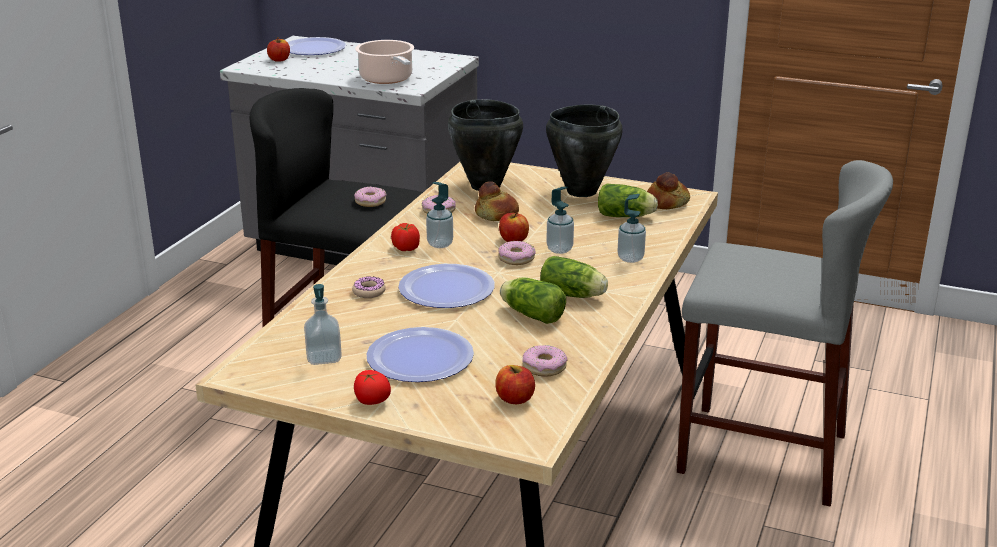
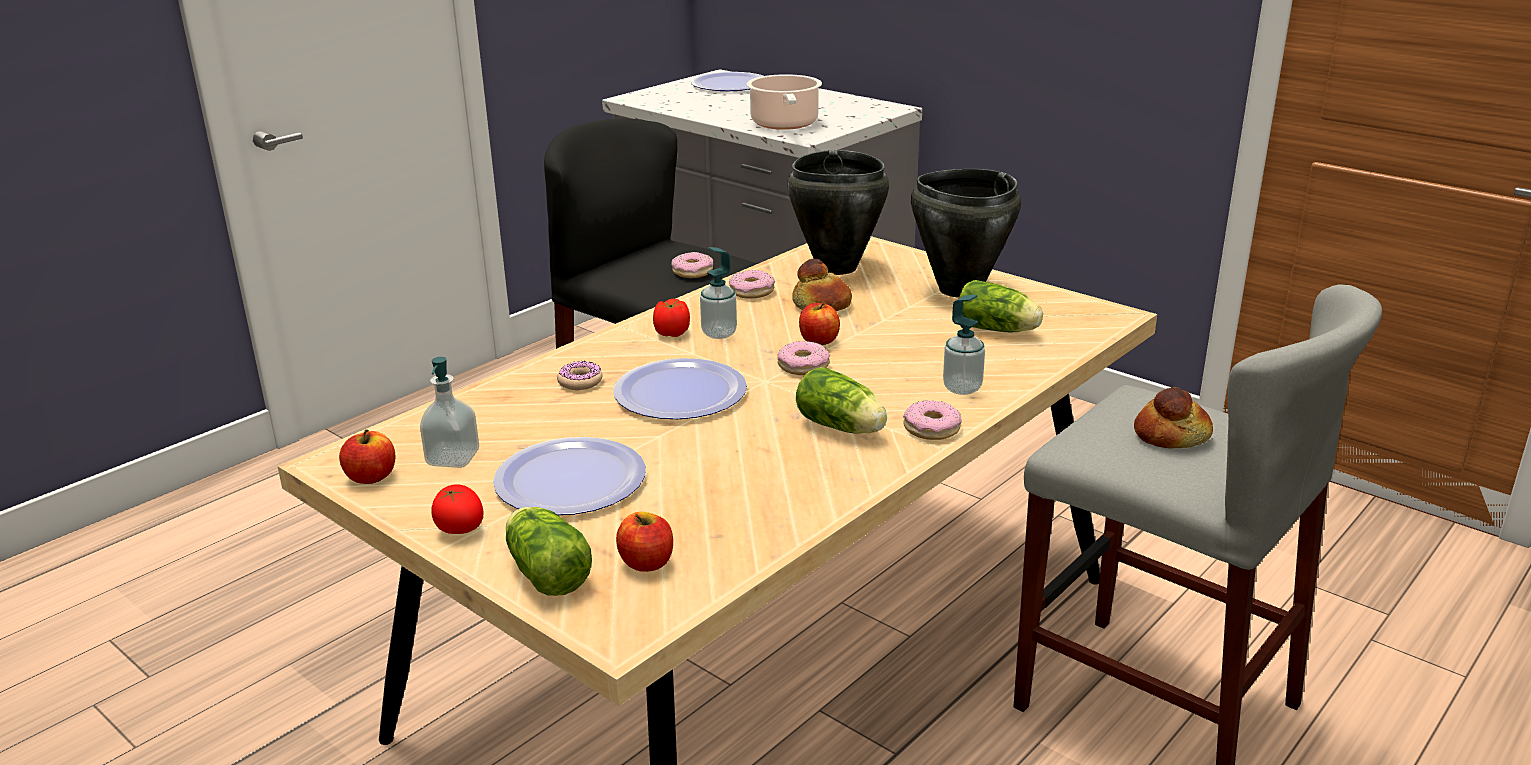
camera: 20 degrees right, 0 degrees up
apple [267,37,290,62] -> apple moved to [339,429,395,484]
lettuce [500,278,566,324] -> lettuce moved to [506,507,592,596]
donut [522,345,568,376] -> donut moved to [903,400,962,440]
soap dispenser [546,187,574,254] -> none
bread [647,172,690,209] -> bread moved to [1134,387,1213,449]

